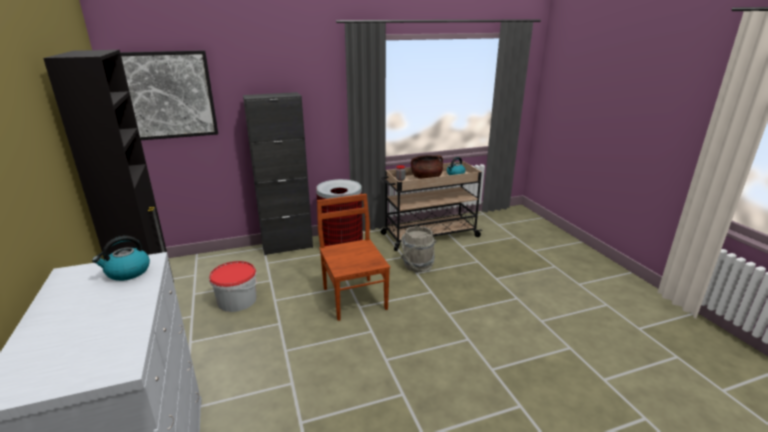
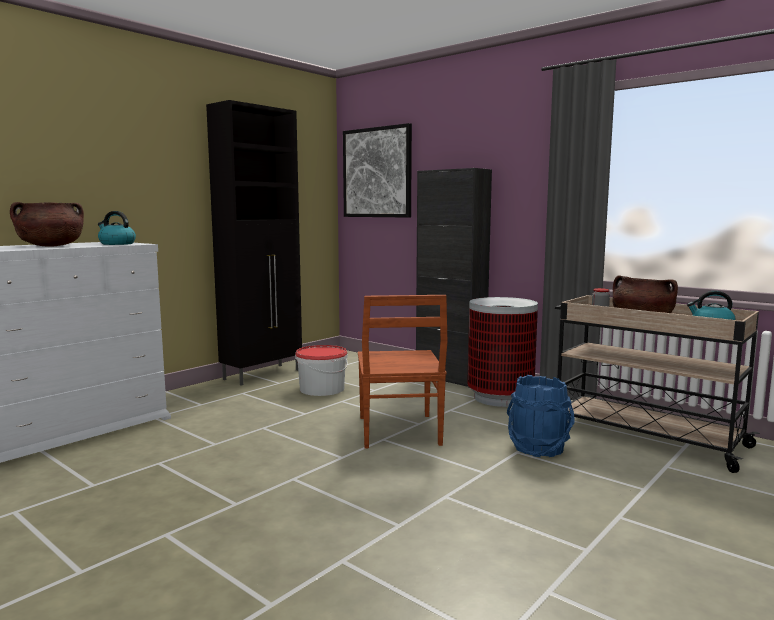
camera: 60 degrees right, 15 degrees down
brown chair [317,194,390,321] -> brown chair turned 135 degrees clockwise [358,295,447,449]
grey bucket [401,226,437,272] -> blue bucket [507,375,575,457]
none -> brown cooking pot [10,202,84,246]

